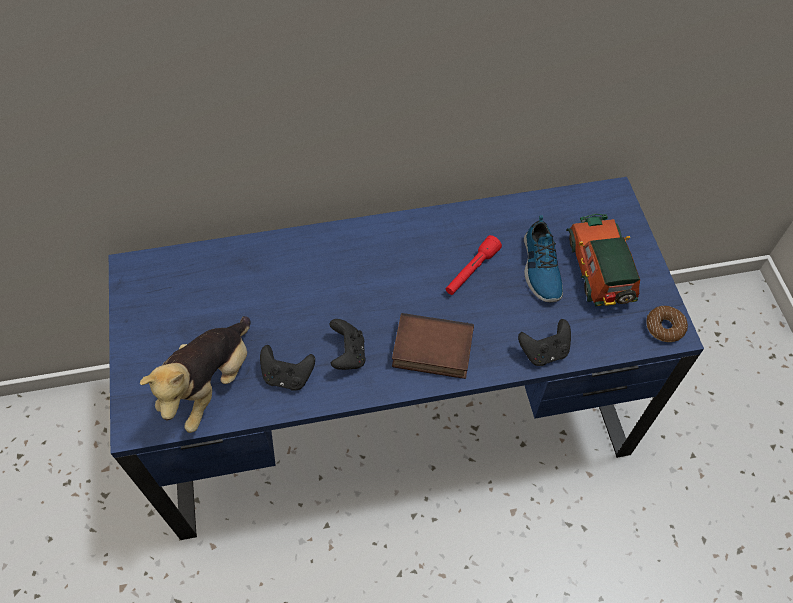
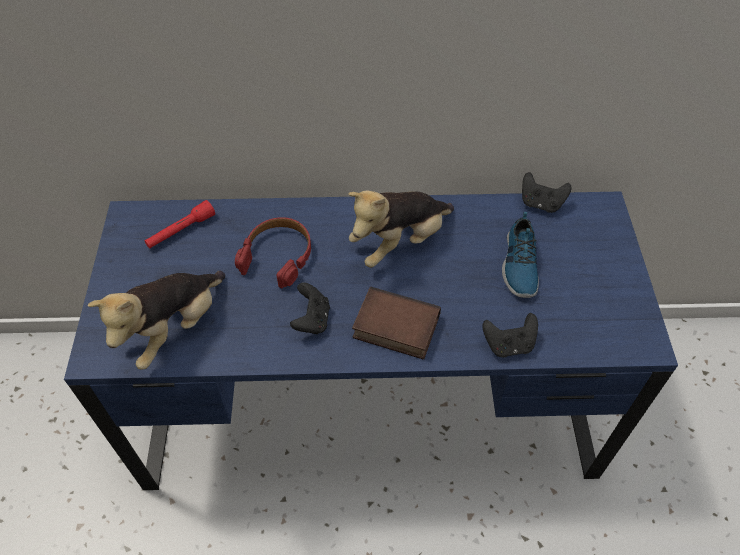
camera: 10 degrees right, 5 degrees down
black game controller [260,345,315,391] -> black game controller moved to [522,172,572,213]
red flashlight [446,235,502,295] -> red flashlight moved to [144,200,215,249]
toy car [566,214,640,306] -> none
donut [646,306,688,342] -> none
none -> red headphones [235,217,311,288]
none -> plush toy [348,190,454,268]

